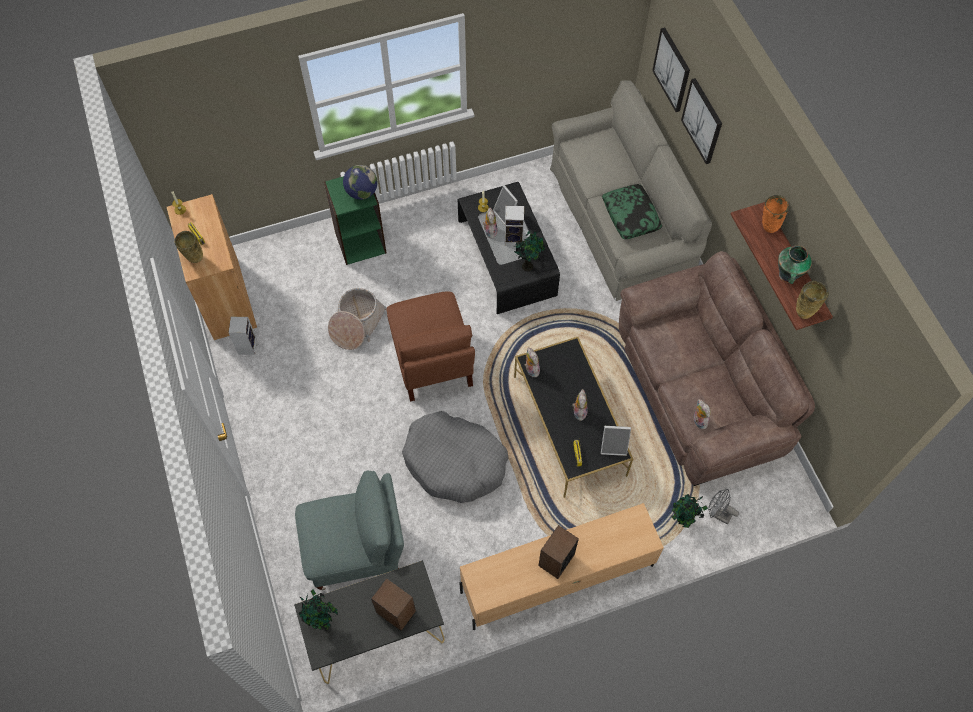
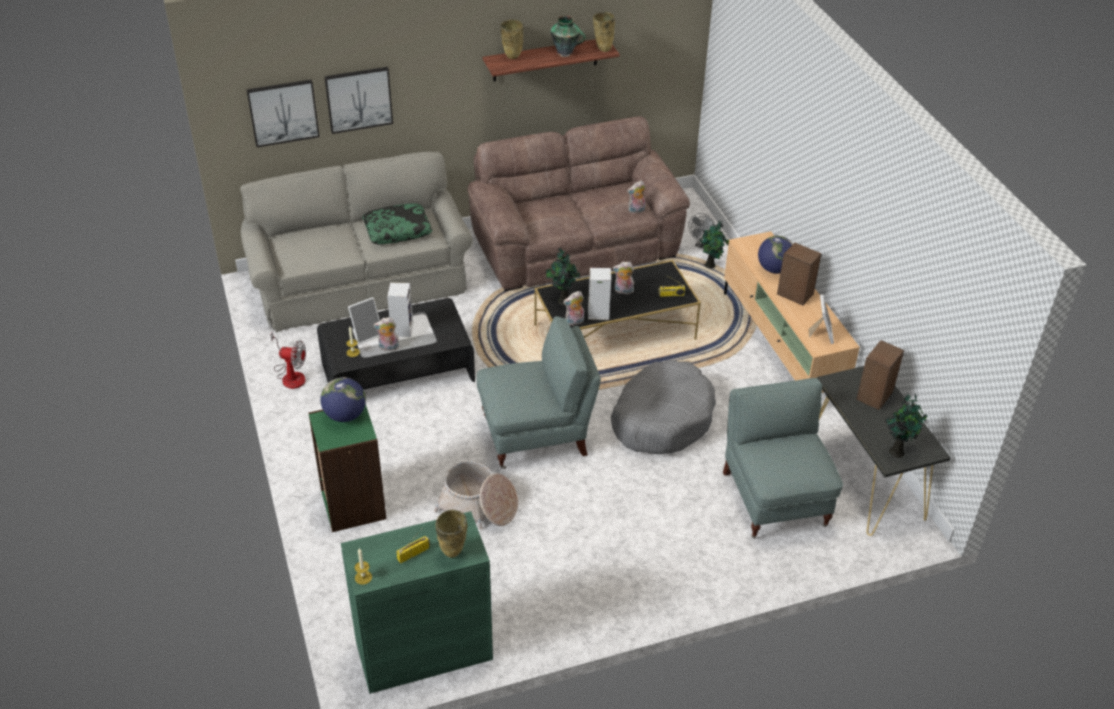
camera: 90 degrees left, 20 degrees down
brown cabinet [167,194,257,340] -> green cabinet [341,511,493,694]
speaker [229,317,257,355] -> speaker moved to [588,268,611,320]
brown armchair [387,292,475,402] -> grey armchair [476,316,601,469]
potted plant [514,230,545,271] -> potted plant moved to [546,248,580,306]
picture frame [601,426,631,456] -> picture frame moved to [808,295,834,344]
orange vase [762,195,789,233] -> beige vase [500,20,523,59]
none -> fan [270,331,306,389]
none -> globe [758,236,793,274]

